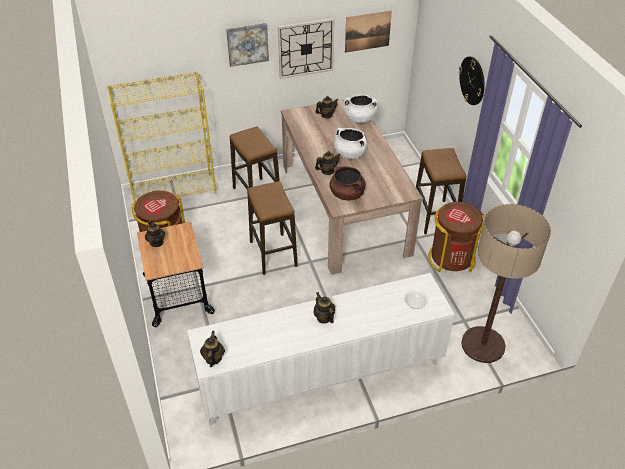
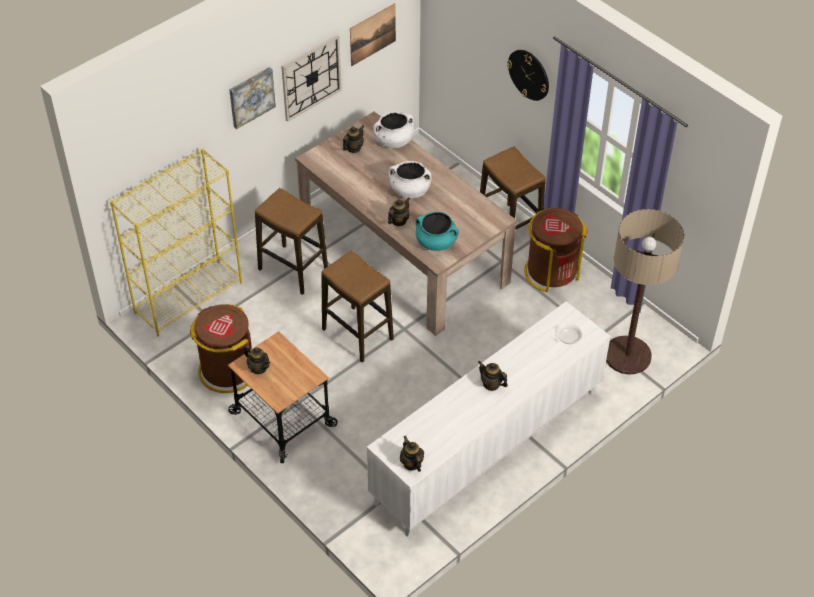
camera: 25 degrees left, 5 degrees up
brown cooking pot [329,167,366,200] -> turquoise cooking pot [416,212,459,251]

